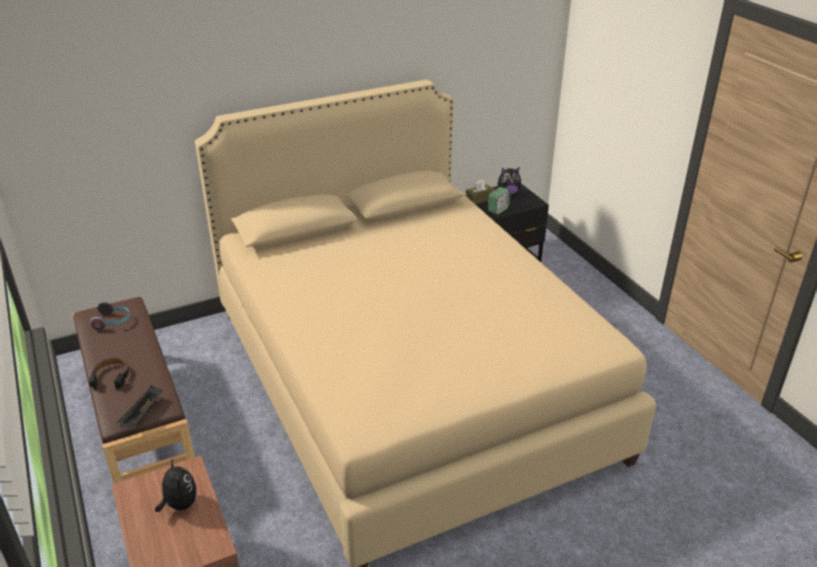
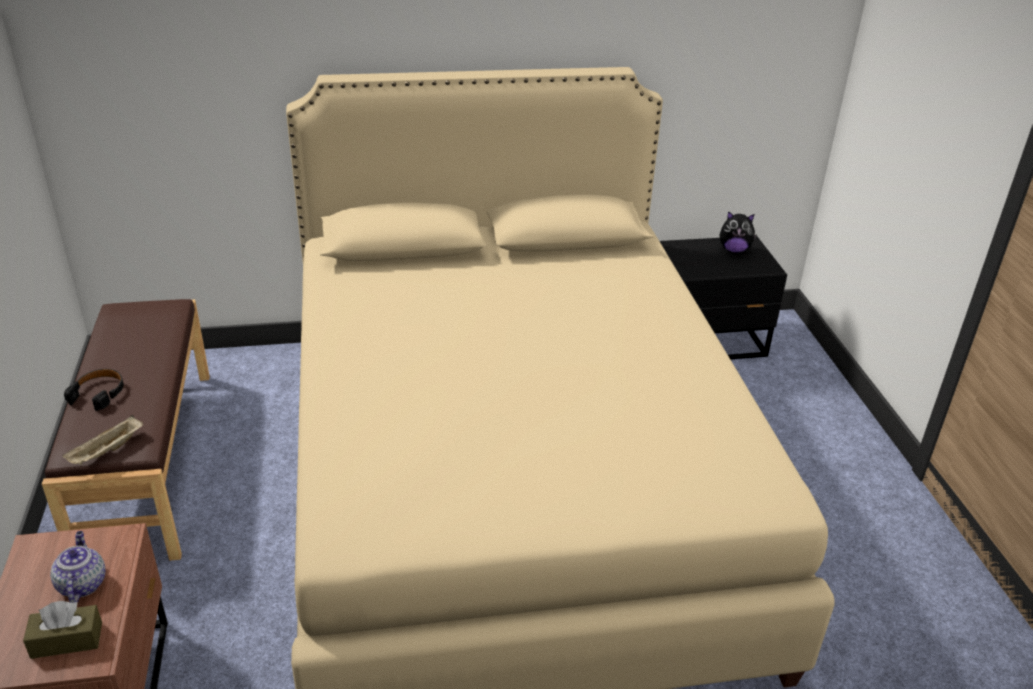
camera: 15 degrees right, 0 degrees up
headphones [90,302,130,330] -> none
black tray [116,386,163,428] -> beige tray [63,415,143,465]
plush toy [155,460,197,512] -> teapot [50,531,105,603]
brown tissue box [466,179,494,204] -> brown tissue box moved to [23,601,102,659]
alarm clock [488,187,510,215] -> none

